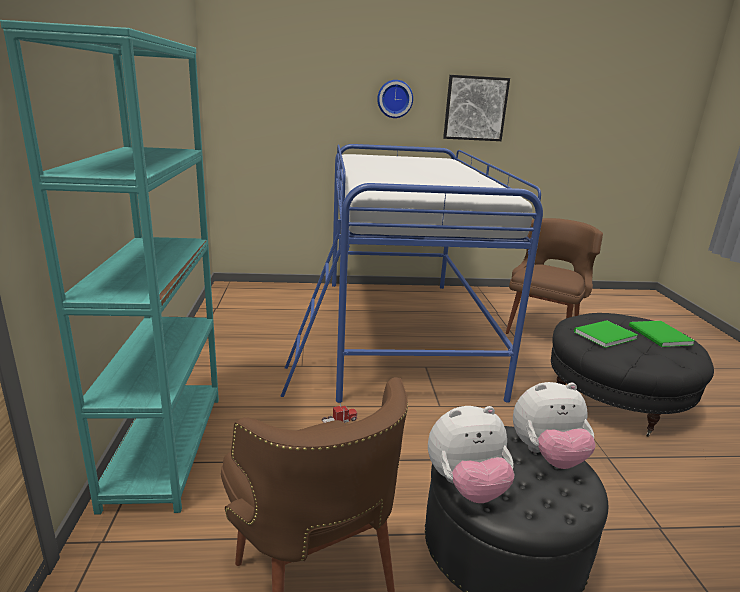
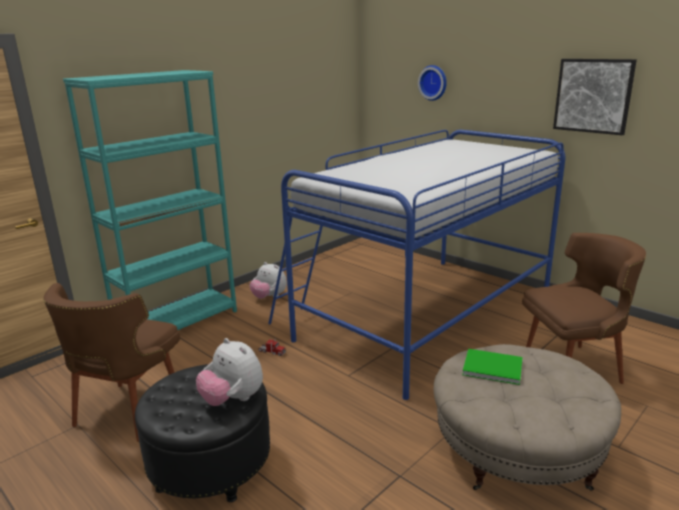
camera: 50 degrees right, 0 degrees up
wall clock [377,80,413,118] -> wall clock moved to [418,65,447,101]
plush toy [428,406,514,503] -> plush toy moved to [250,262,287,299]
black ottoman [551,313,714,437] -> beige ottoman [434,344,621,491]
green book [629,321,695,347] -> none

